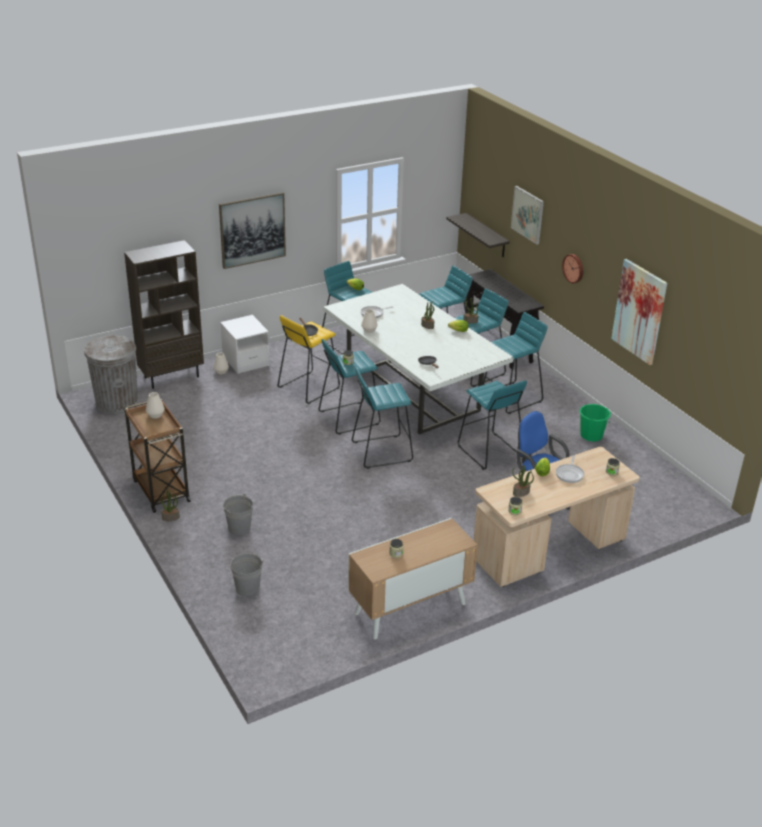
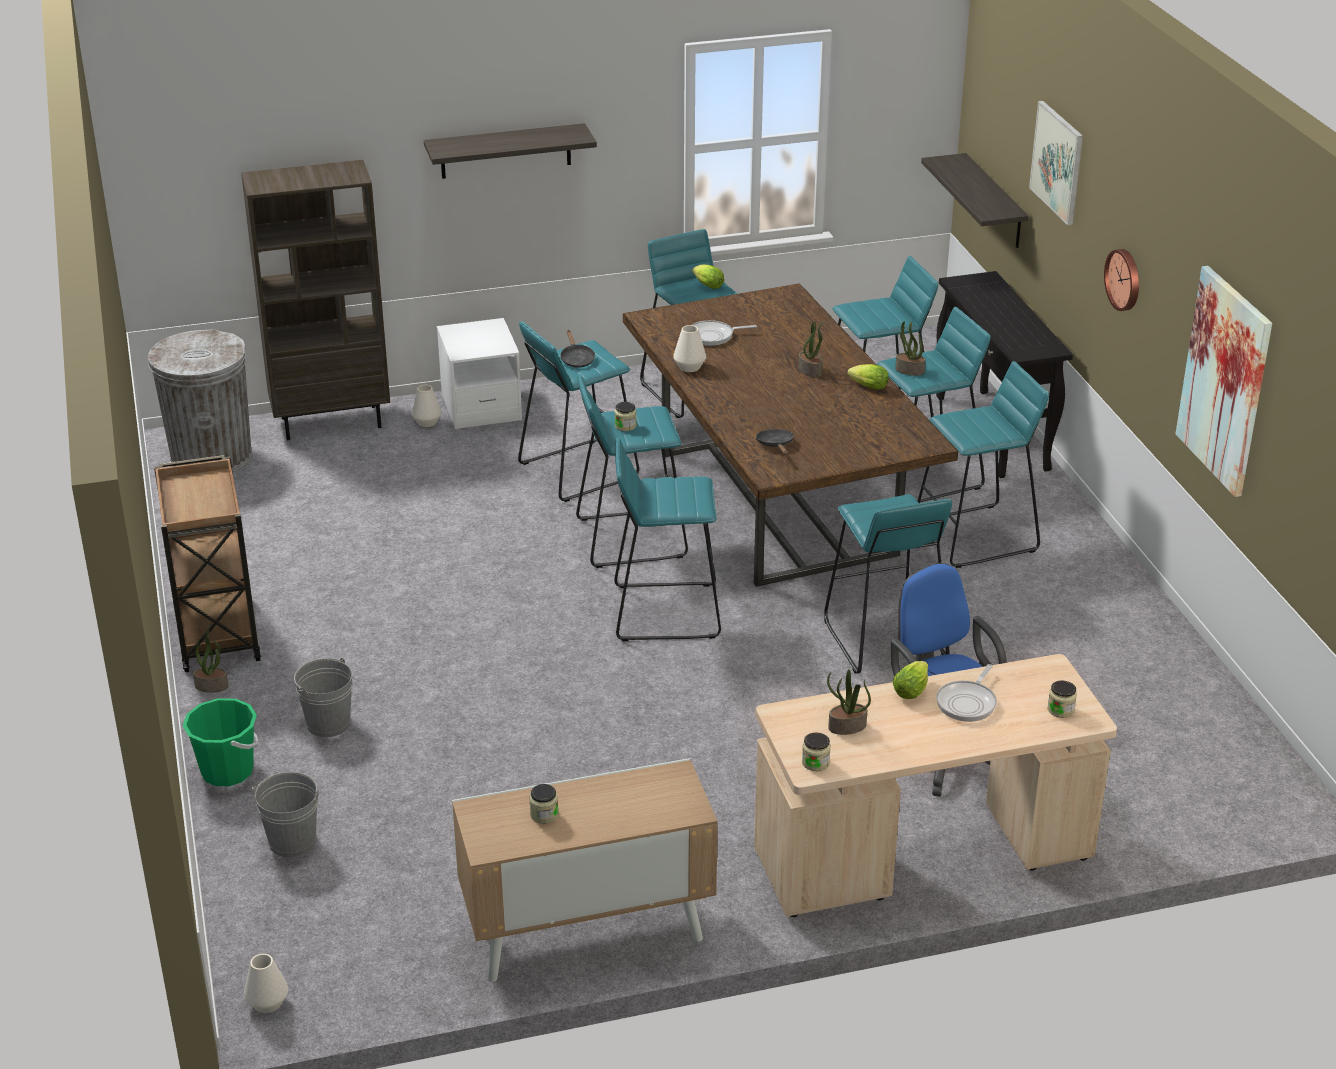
camera: 15 degrees right, 0 degrees up
white vase [146,392,165,419] -> white vase moved to [244,954,288,1013]
picture [219,192,286,269] -> shelf [424,123,597,179]
yellow stool [278,316,340,404] -> turquoise stool [518,321,639,502]
white dining table [324,284,514,434] -> brown dining table [623,283,958,587]
green bucket [579,404,611,442] -> green bucket moved to [183,698,259,786]

